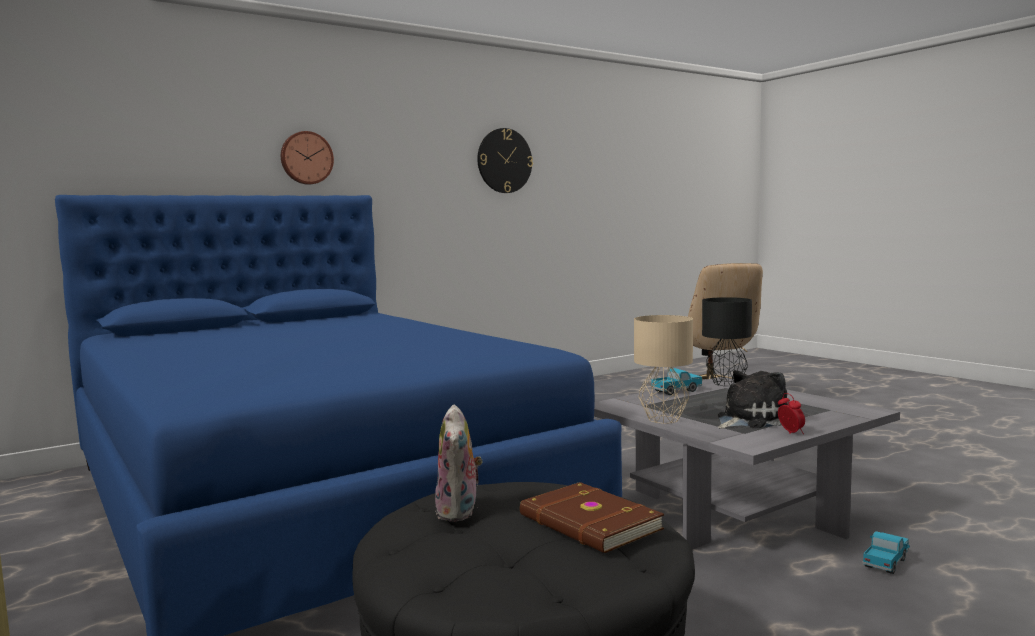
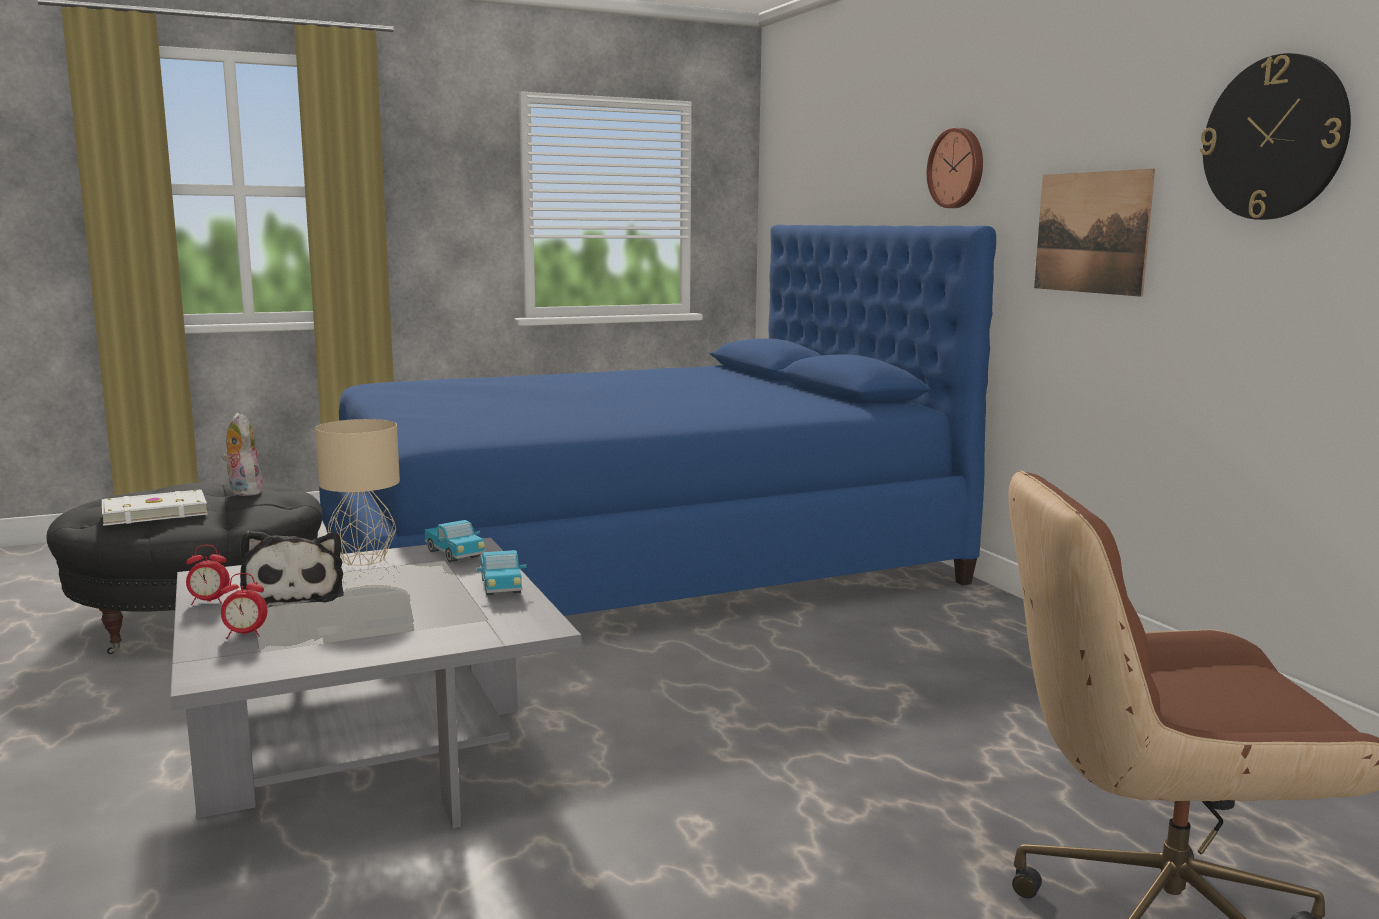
camera: 100 degrees right, 5 degrees up
plush toy [435,404,483,521] -> plush toy turned 45 degrees clockwise [222,413,265,496]
brown book [520,482,664,553] -> white book [102,490,208,526]
black table lamp [702,297,752,386] -> none
toy truck [863,531,910,574] -> toy truck moved to [424,520,485,562]
none -> alarm clock [221,573,267,639]
none -> picture [1034,169,1155,297]

